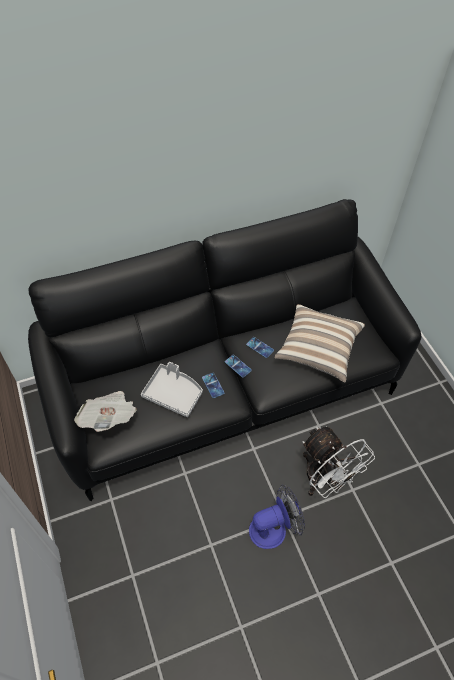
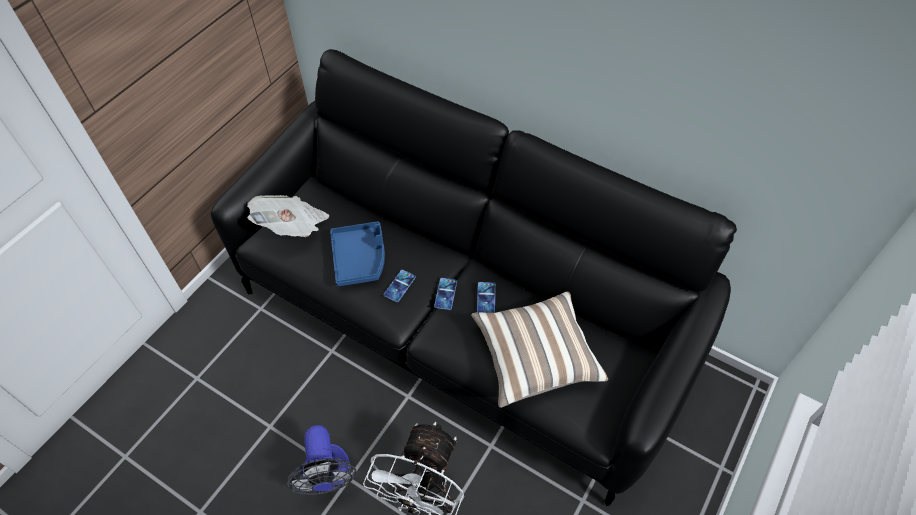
camera: 55 degrees right, 0 degrees up
grey tray [141,362,203,417] -> blue tray [330,221,385,286]
fan [249,485,305,549] -> fan turned 45 degrees clockwise [286,425,357,495]

